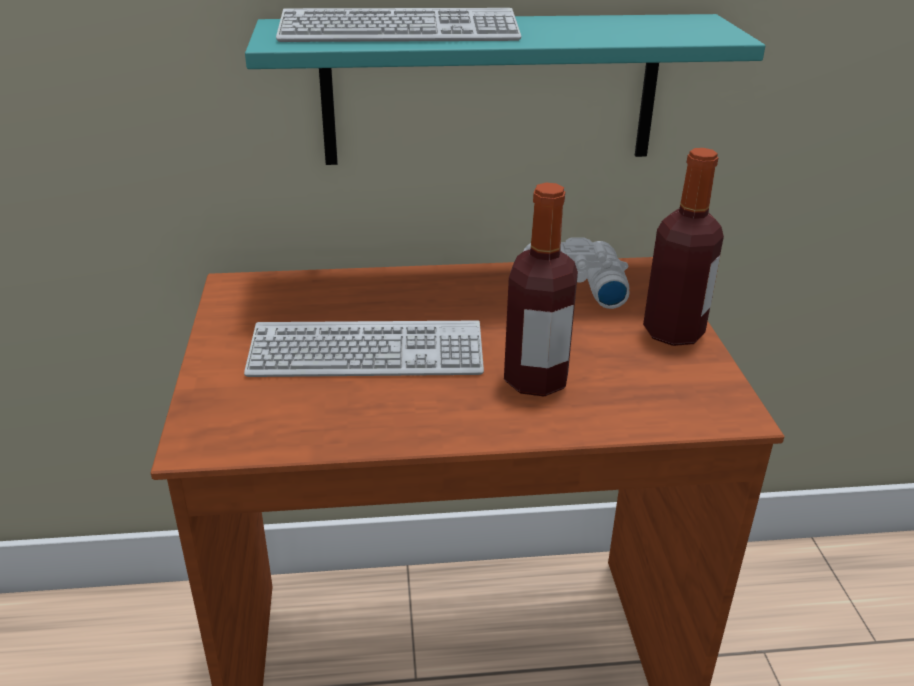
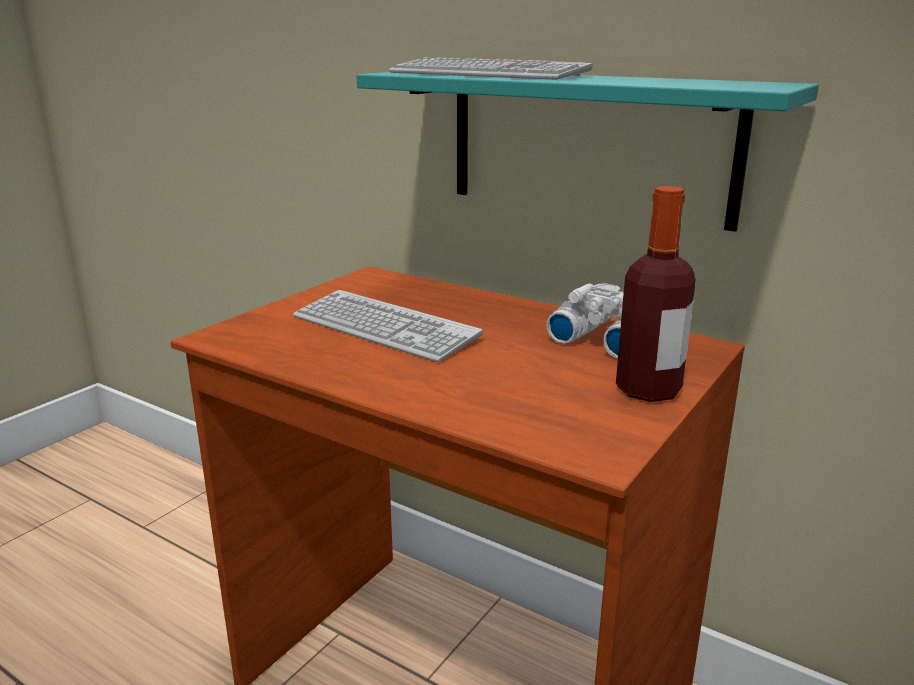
camera: 40 degrees right, 10 degrees down
bottle [504,183,578,397] -> none

